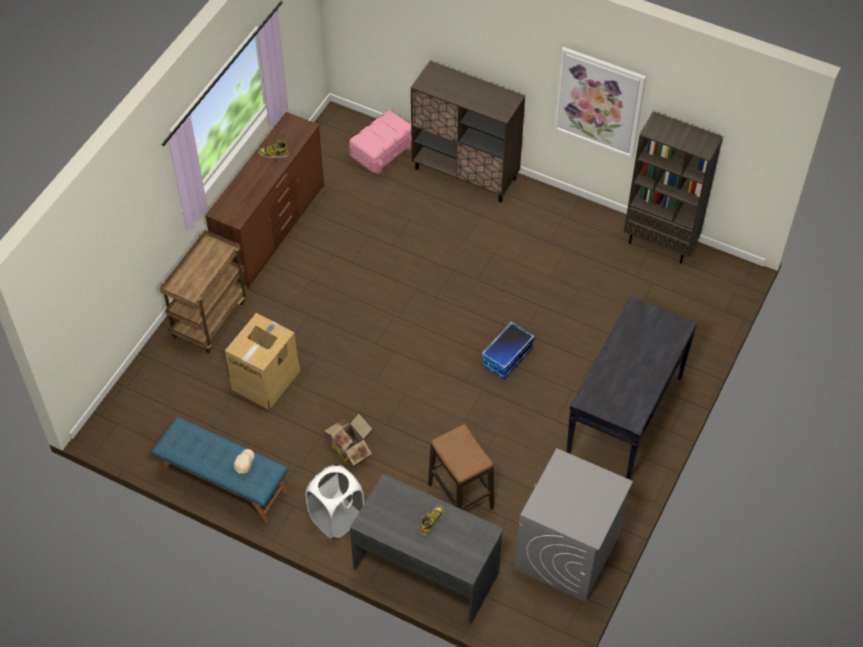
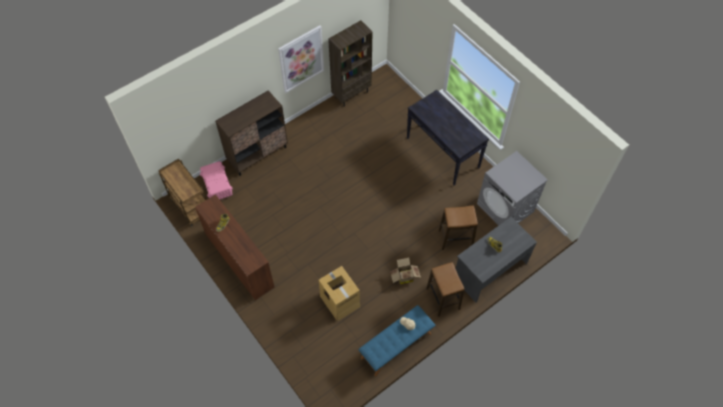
camera: 65 degrees left, 5 degrees up
brown cart [160,230,247,353] -> brown cart moved to [158,159,207,226]
white laundry basket [305,465,364,538] -> stool [426,262,464,317]
storage box [481,322,534,379] -> none

